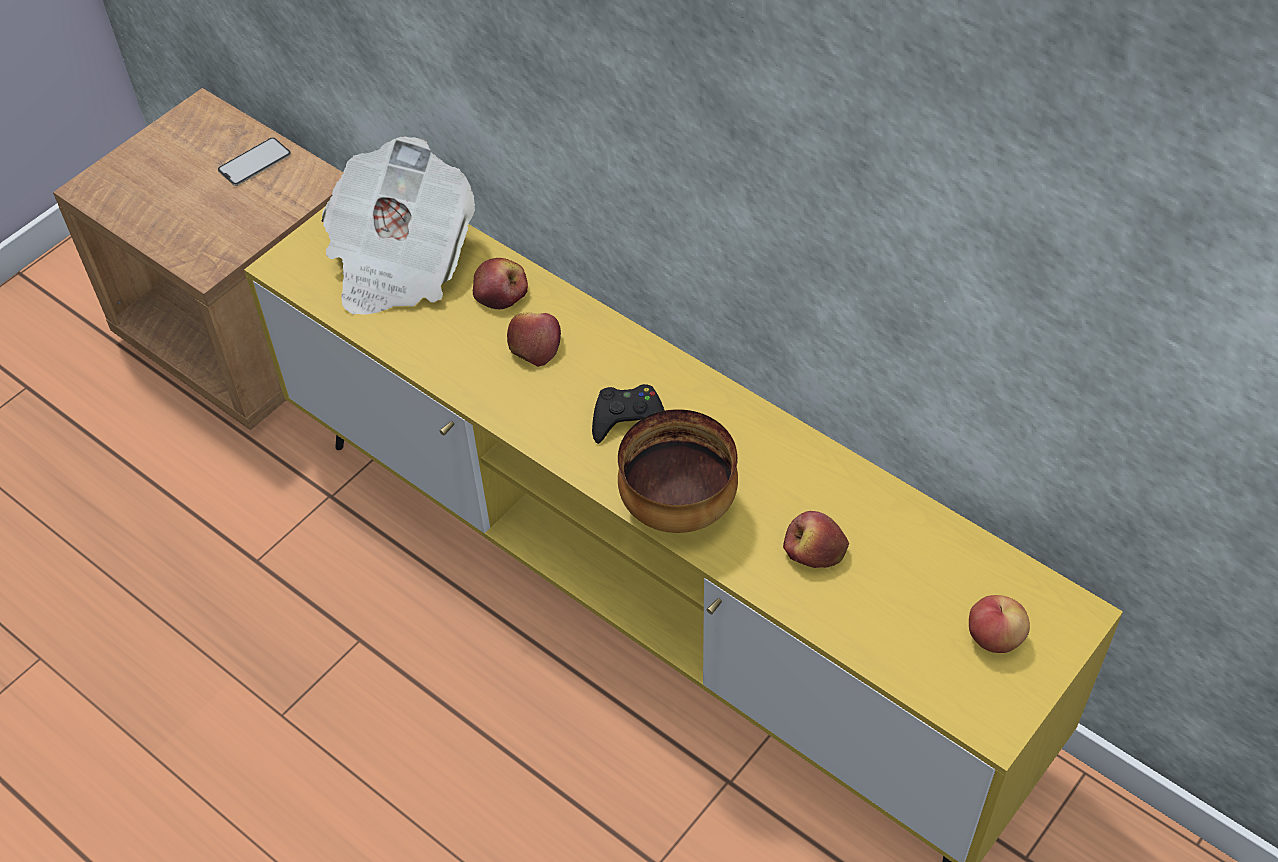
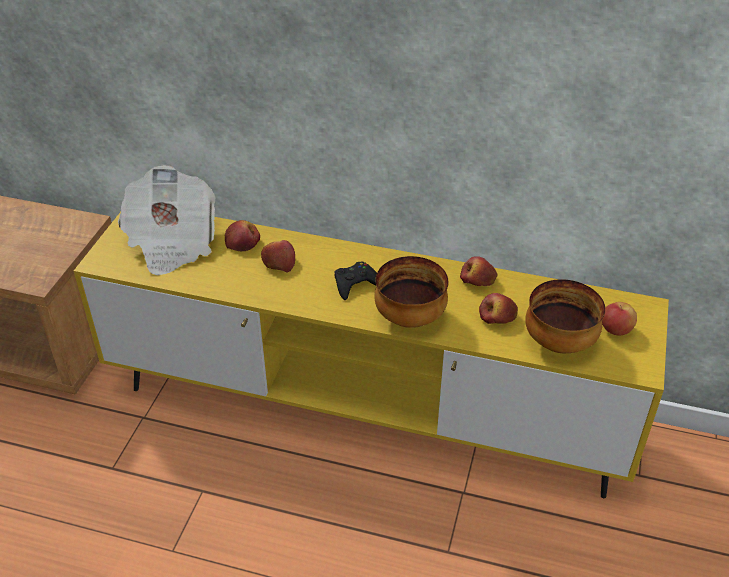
camera: 25 degrees left, 10 degrees down
phone [218,137,291,186] -> none
none -> apple [460,256,498,286]
none -> bowl [525,279,605,353]

